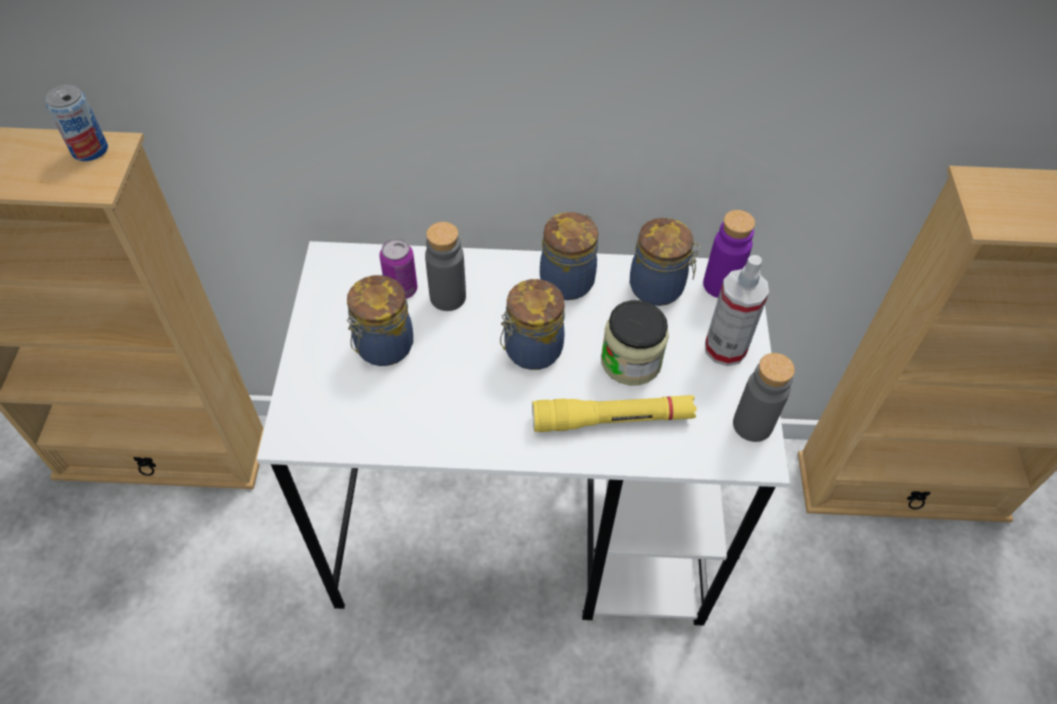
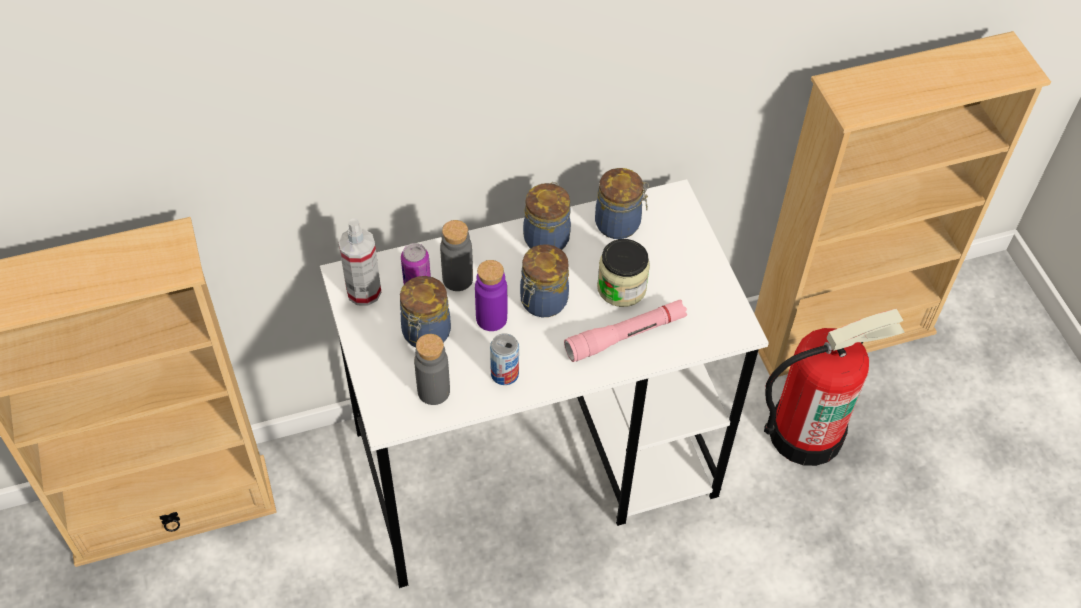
camera: 20 degrees left, 0 degrees up
can [46,85,108,161] -> can moved to [490,333,519,385]
yellow flashlight [532,395,697,432] -> pink flashlight [564,300,687,362]
purple bottle [703,210,755,298] -> purple bottle moved to [475,260,507,331]
spray bottle [705,255,769,366] -> spray bottle moved to [338,218,382,306]
grey bottle [733,353,795,442] -> grey bottle moved to [414,334,450,405]
none -> fire extinguisher [764,309,905,466]

